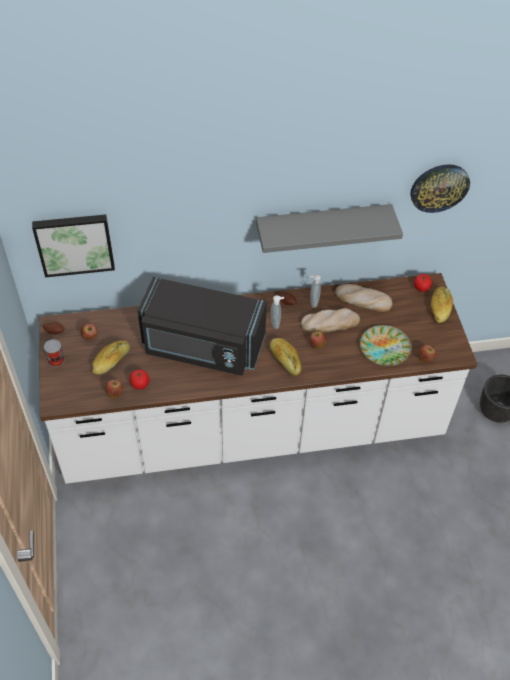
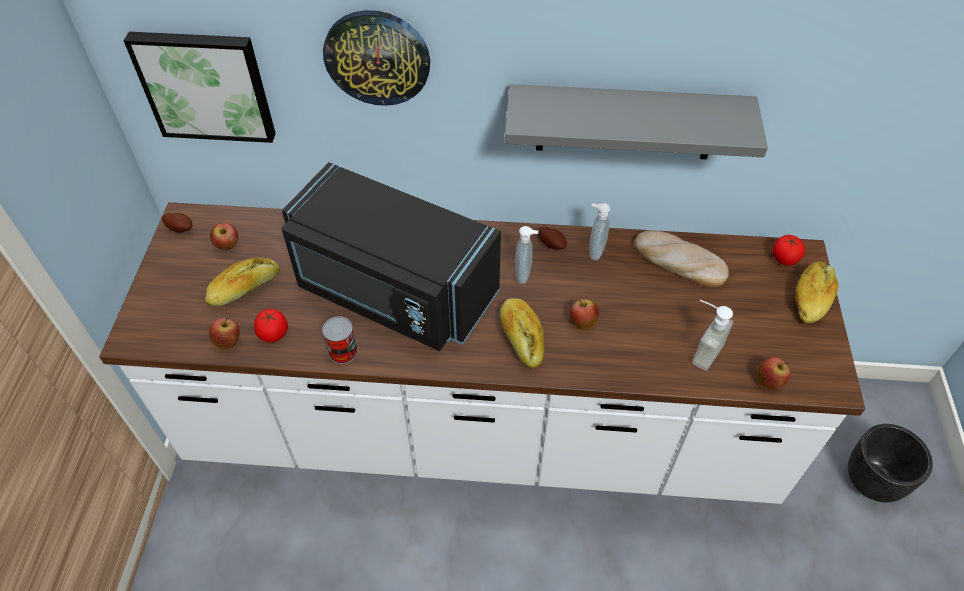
camera: 15 degrees right, 0 degrees up
can [44,339,65,367] -> can moved to [322,316,358,364]
bread [301,308,360,333] -> none
plate [360,325,411,366] -> soap dispenser [692,300,733,371]
wall clock [410,164,470,213] -> wall clock moved to [323,10,430,106]

